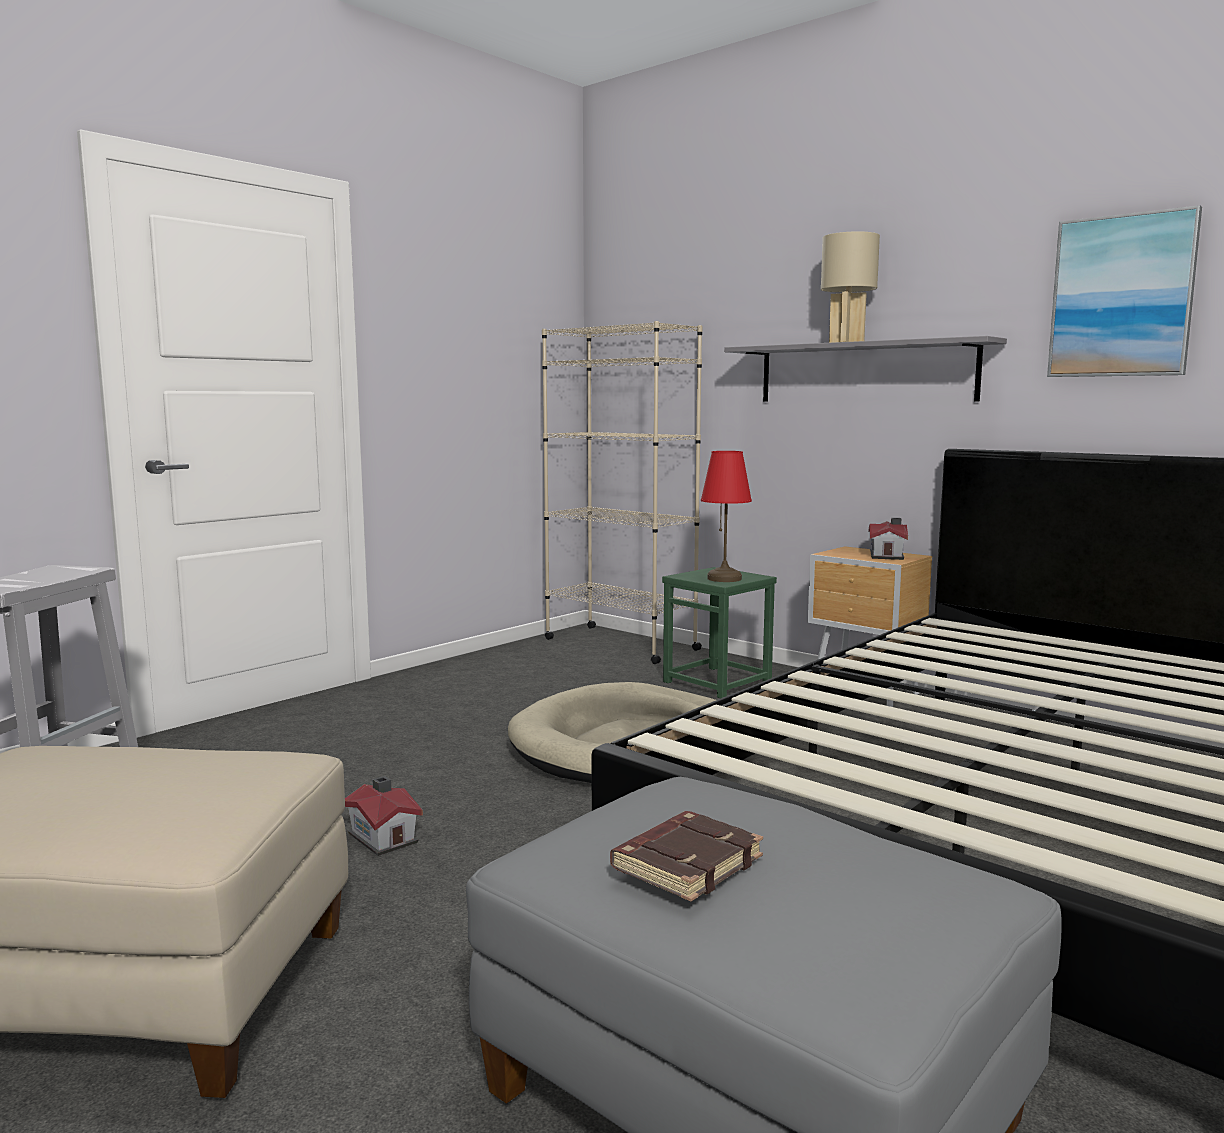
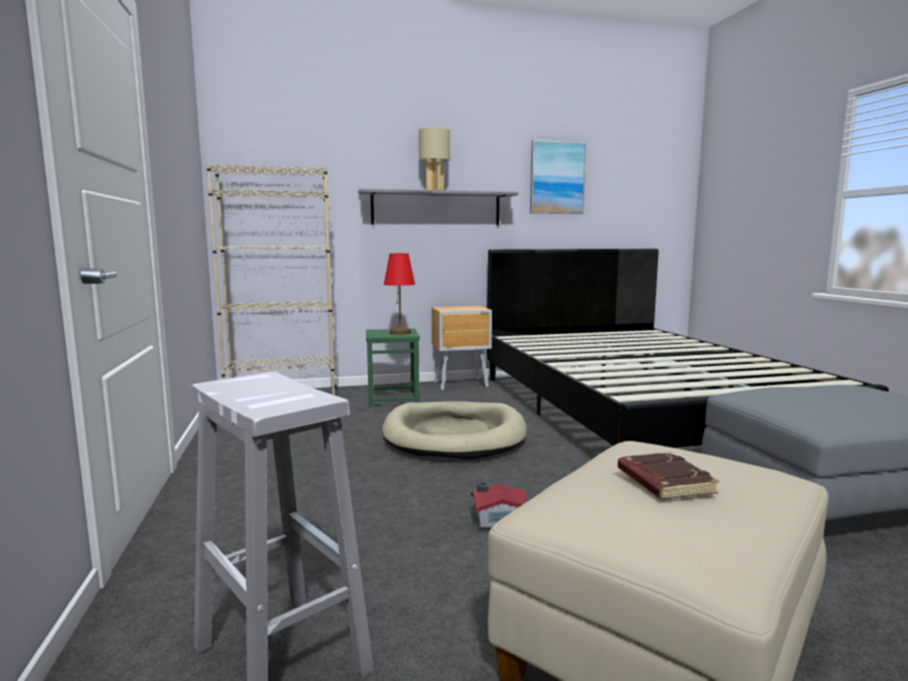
camera: 55 degrees left, 0 degrees up
brown book [610,811,763,901] -> brown book moved to [618,452,719,500]
toy house [869,518,908,560] -> none

